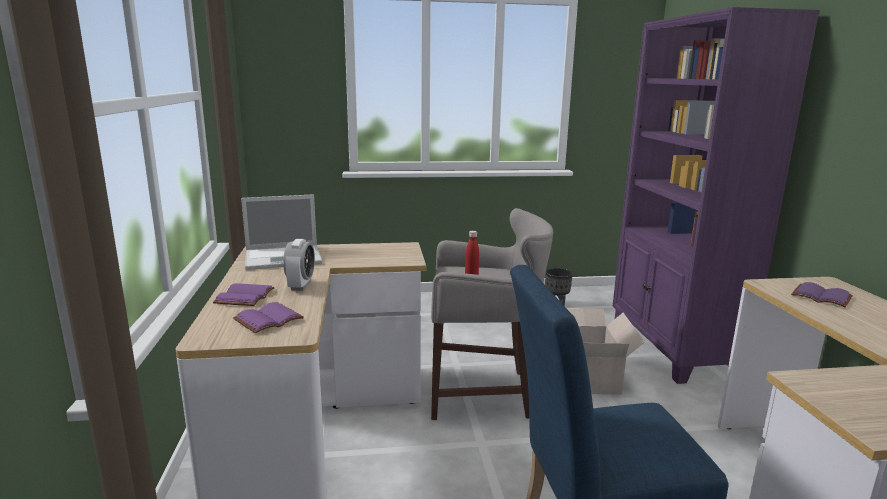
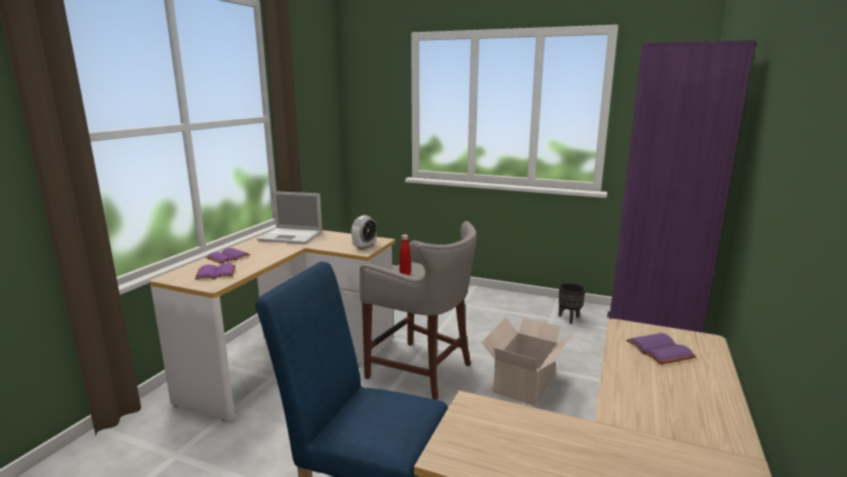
camera: 30 degrees right, 0 degrees up
alarm clock [283,239,315,291] -> alarm clock moved to [351,215,377,250]

